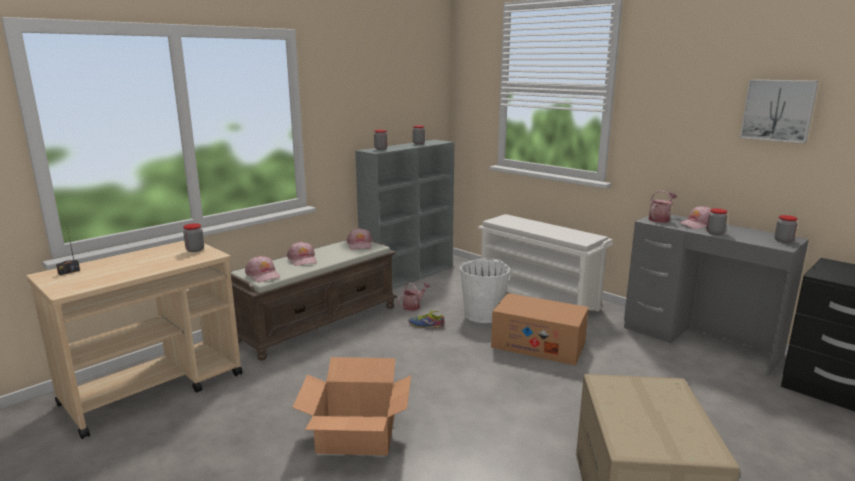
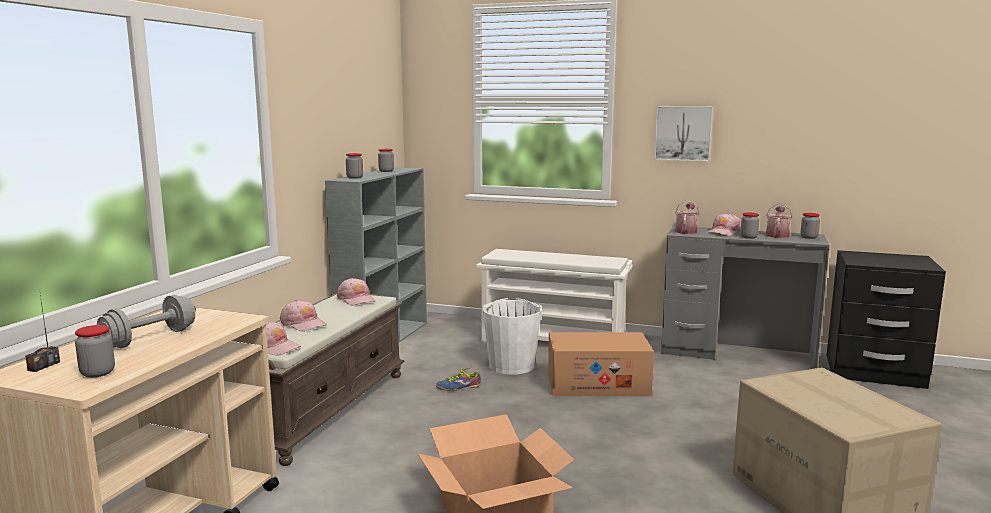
camera: 25 degrees left, 5 degrees down
jar [183,223,204,252] -> jar moved to [75,325,115,378]
watering can [397,282,430,311] -> watering can moved to [766,204,792,238]
picture [740,79,819,143] -> picture moved to [654,106,713,161]
none -> grey dumbbell [97,295,196,348]

